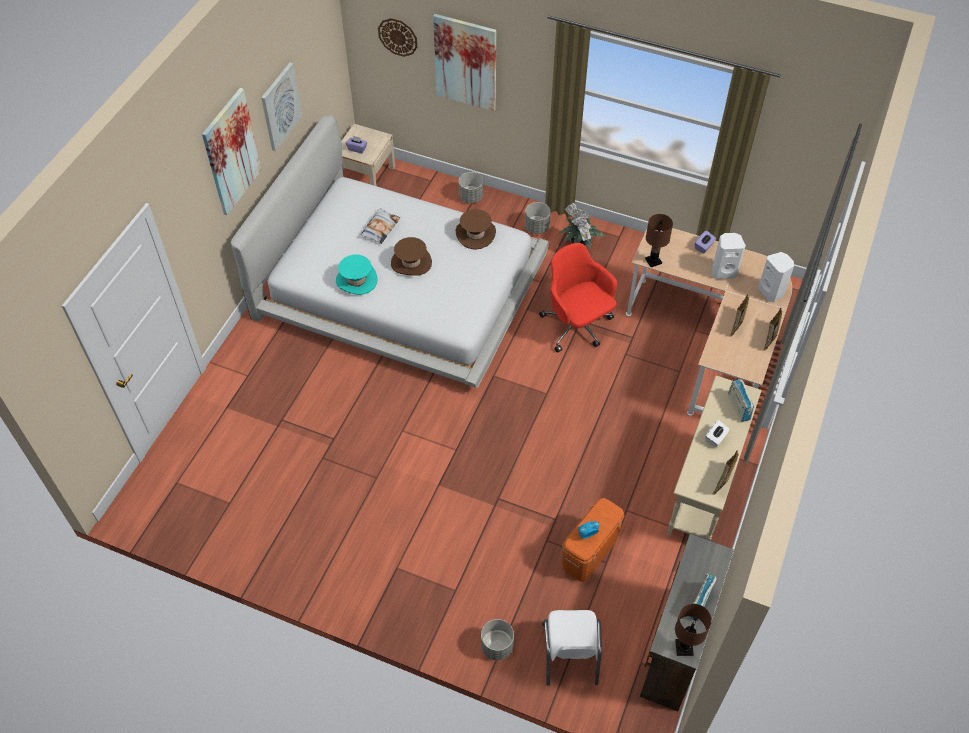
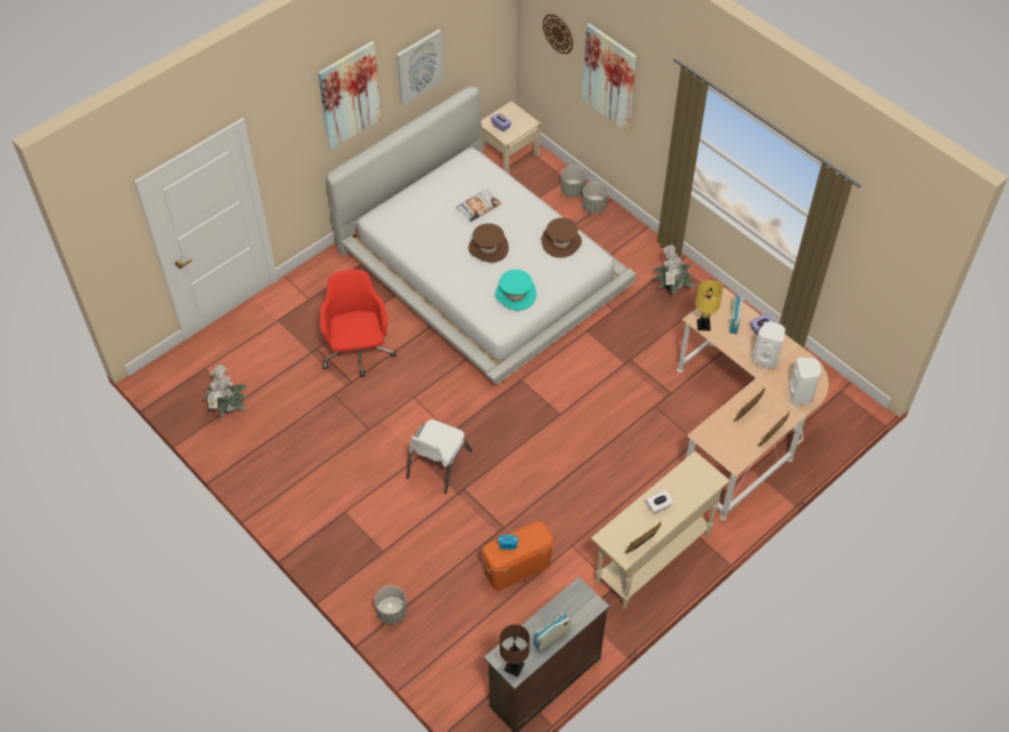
camera: 25 degrees right, 0 degrees up
turquoise hat [336,255,378,295] -> turquoise hat moved to [495,269,537,311]
grey planter [525,202,551,234] -> grey planter moved to [561,166,586,198]
red office chair [539,243,617,353] -> red office chair moved to [320,270,396,377]
white chair [542,610,602,686] -> white chair moved to [406,419,472,494]
brown table lamp [645,214,673,267] -> yellow table lamp [695,280,723,331]
radio [728,379,754,422] -> radio moved to [729,296,743,334]
none -> potted plant [203,364,248,418]

